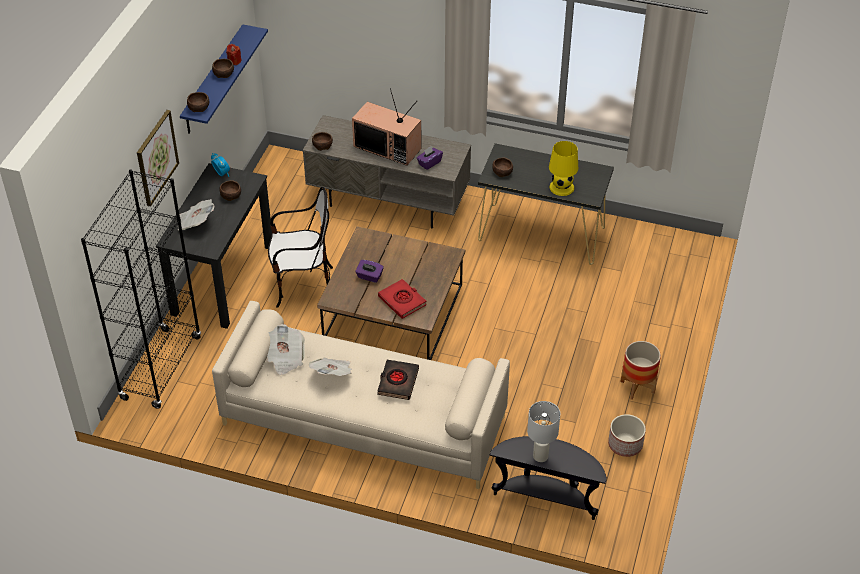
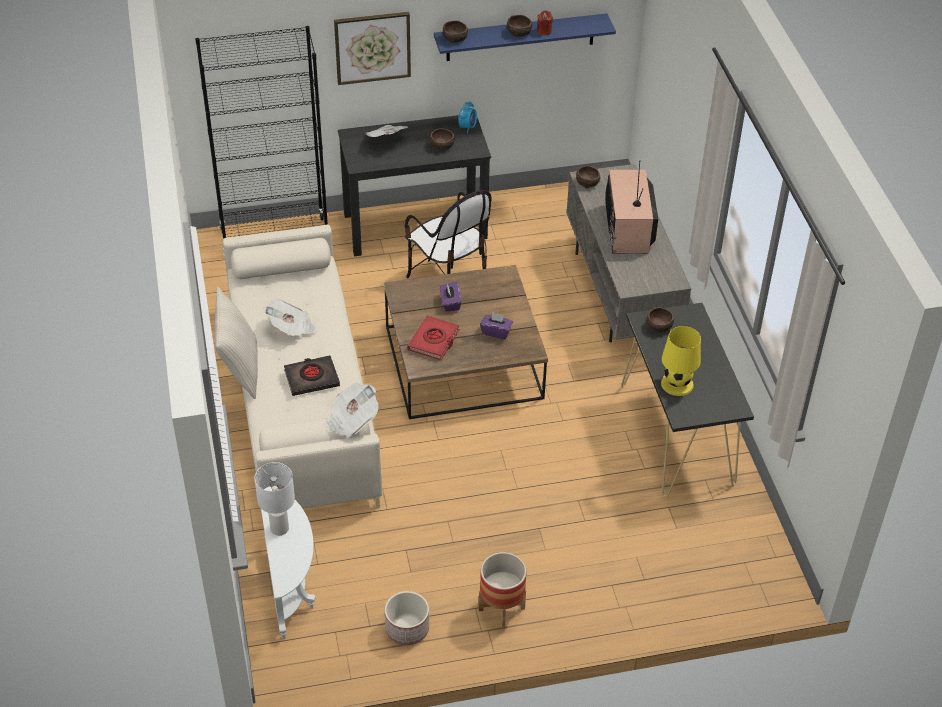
camera: 60 degrees right, 0 degrees up
newspaper [267,324,305,375] -> newspaper moved to [324,383,379,438]
purple tissue box [417,146,443,170] -> purple tissue box moved to [480,312,513,339]
black side table [490,436,607,520] -> white side table [261,487,316,639]
none -> beige pillow [215,287,258,399]

